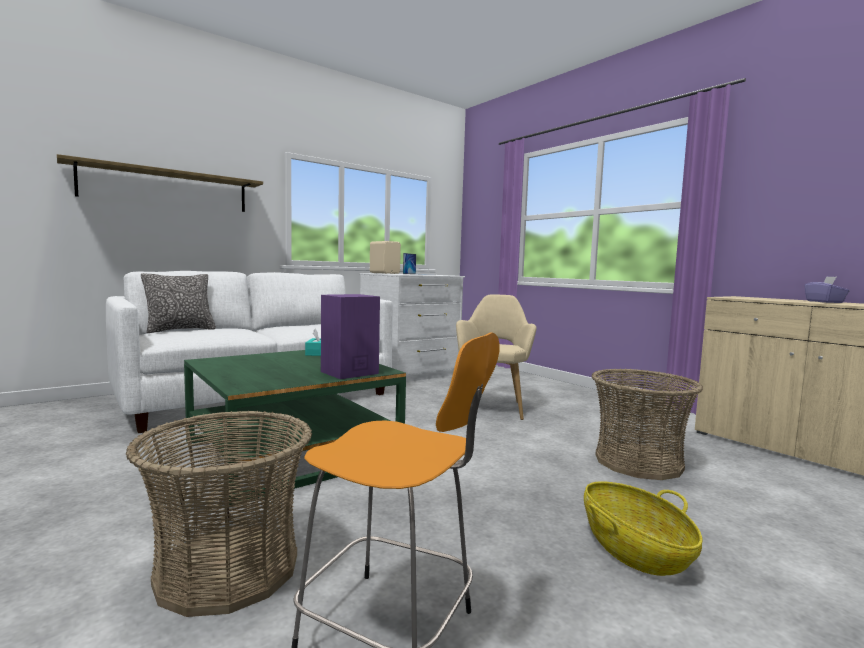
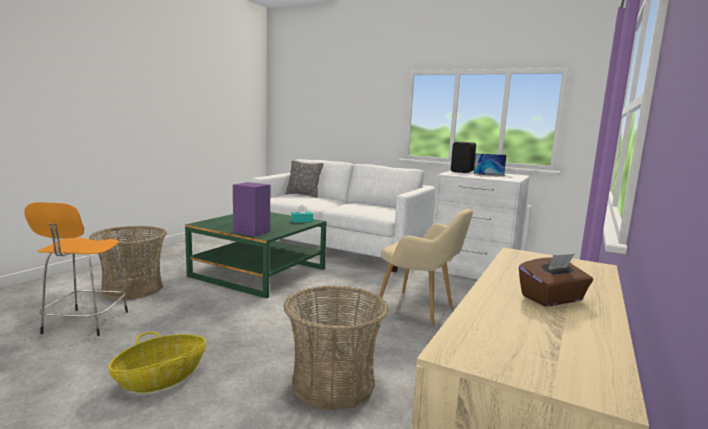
camera: 65 degrees right, 5 degrees up
shelf [57,154,263,212] -> none
beige speaker [370,241,401,274] -> black speaker [451,142,476,173]
beige armchair [456,294,537,420] -> beige armchair turned 45 degrees clockwise [375,209,473,325]
purple tissue box [804,276,850,303] -> brown tissue box [519,254,593,307]

